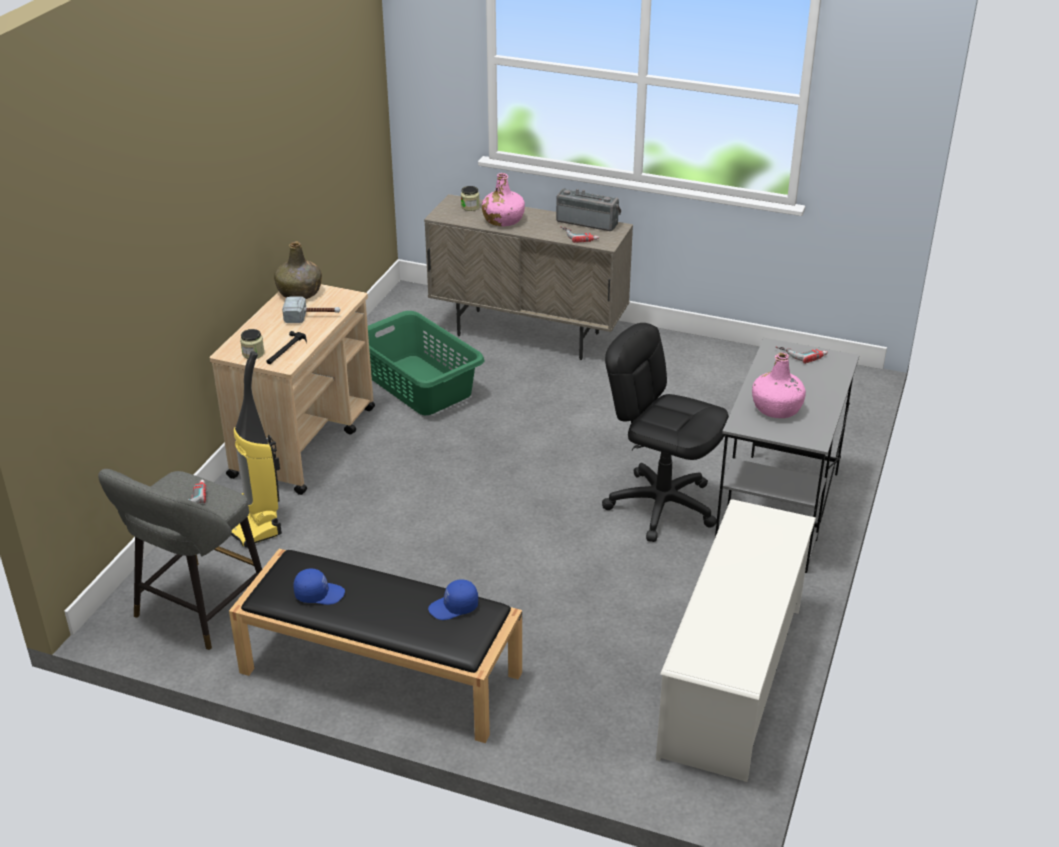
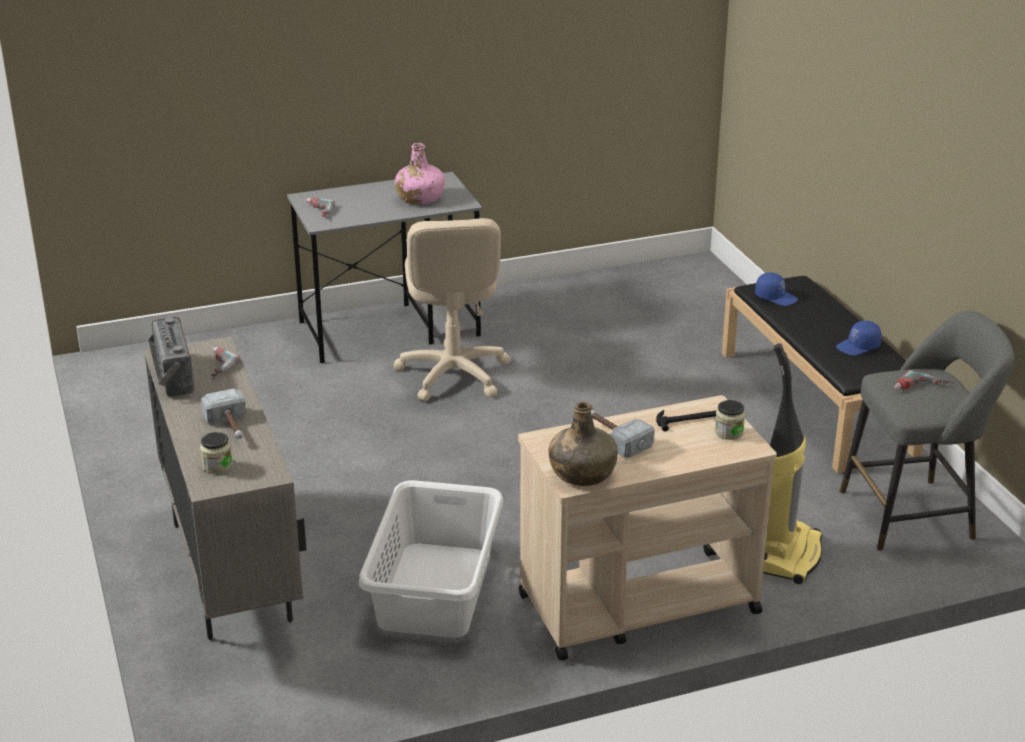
camera: 130 degrees left, 5 degrees down
blue cap [293,568,345,605] -> blue cap turned 75 degrees counterclockwise [836,321,882,356]
green laundry basket [368,311,484,415] -> white laundry basket [359,480,503,638]
pink bottle [482,173,525,226] -> hammer [201,388,246,439]
black office chair [602,323,729,542] -> beige office chair [393,218,511,401]
white shoe rack [656,499,816,782] -> none

